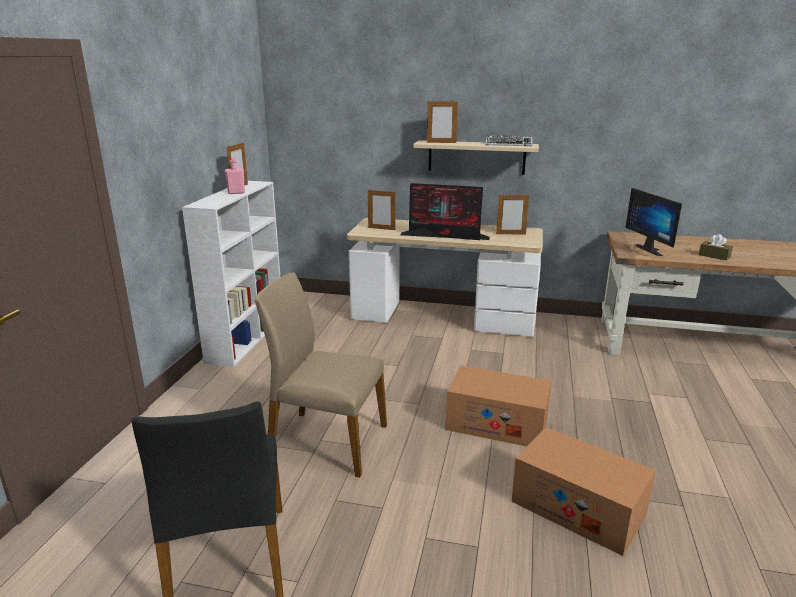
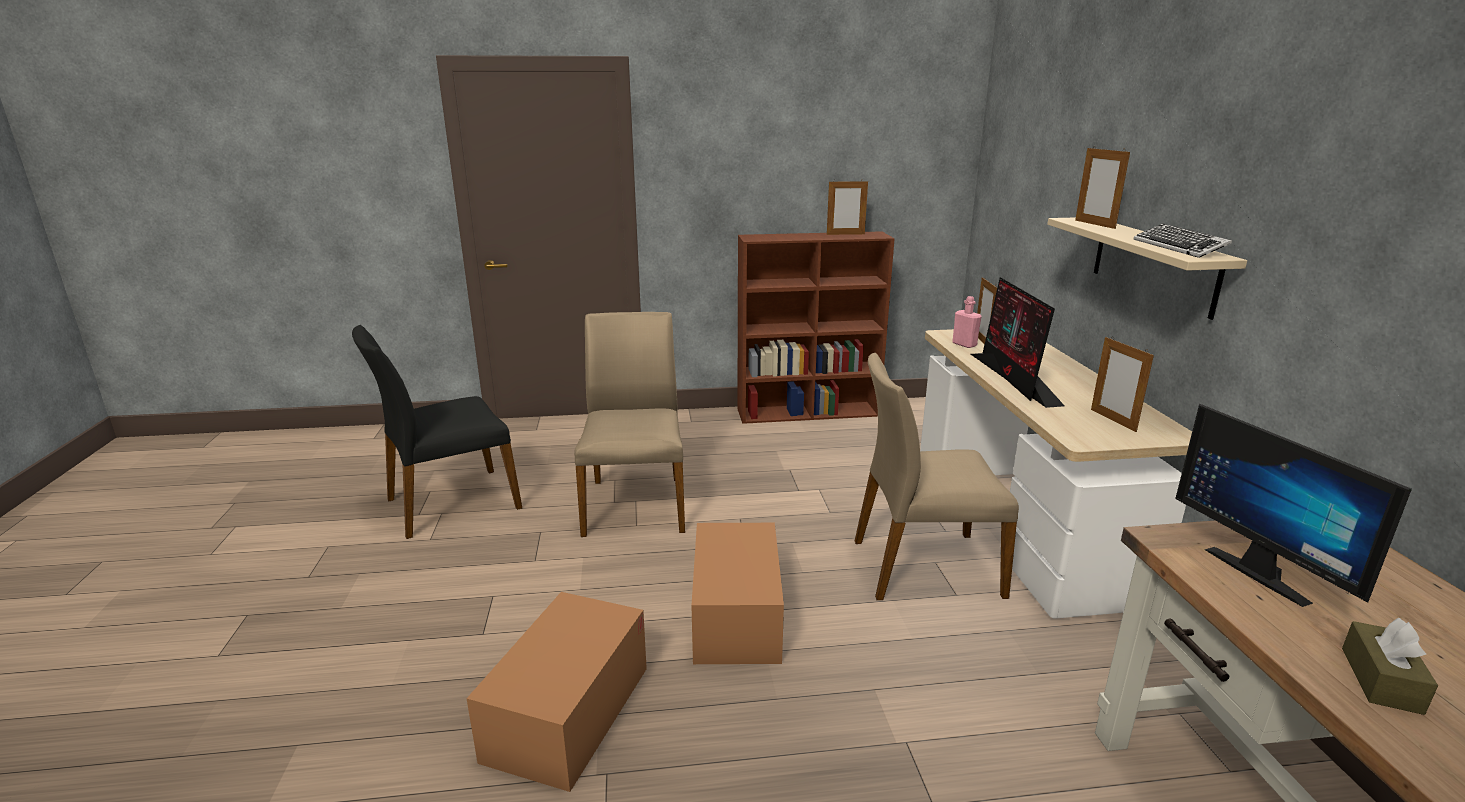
camera: 70 degrees right, 0 degrees up
white bookcase [182,181,280,367] -> brown bookcase [737,231,895,424]
pink bottle [225,157,245,194] -> pink bottle moved to [952,296,982,348]
monitor [626,188,682,256] -> monitor turned 75 degrees counterclockwise [1175,403,1412,607]
none -> beige chair [855,353,1019,600]

